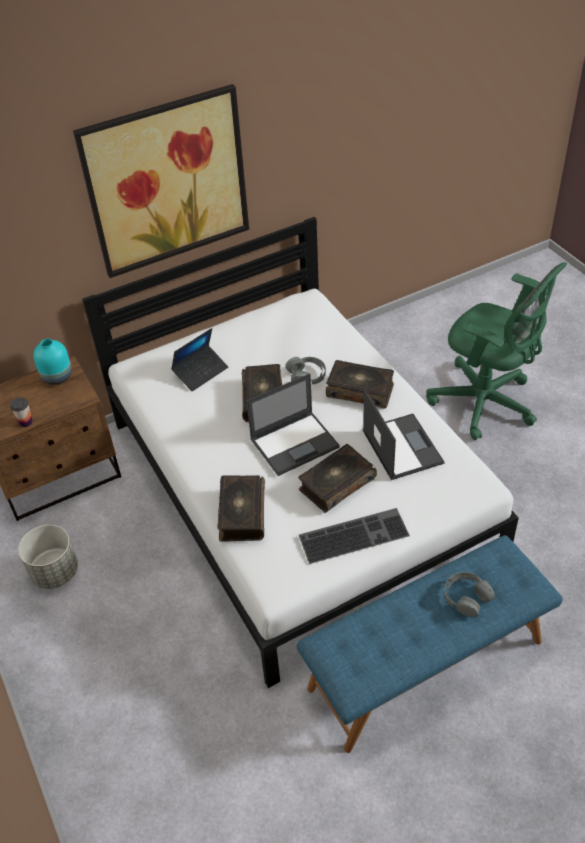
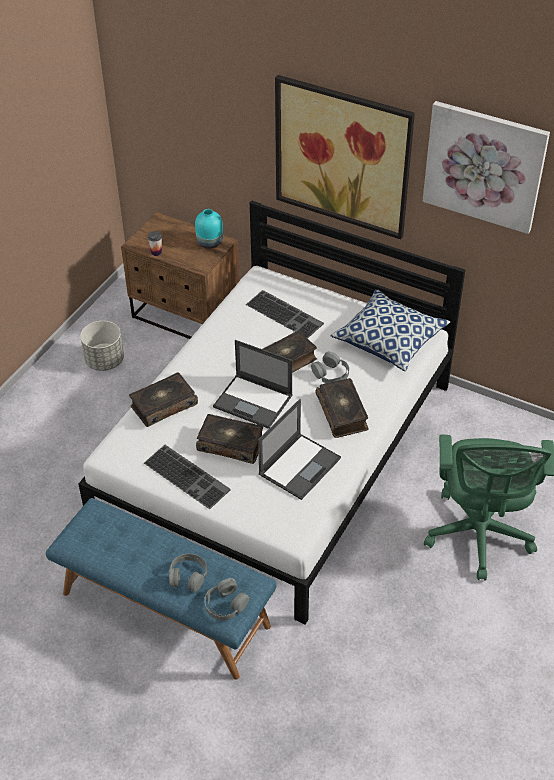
camera: 55 degrees right, 0 degrees up
laptop [171,328,228,391] -> keyboard [246,290,324,339]
none -> grey headphones [204,578,250,621]
none -> pillow [331,289,450,371]
none -> picture [422,101,550,234]

